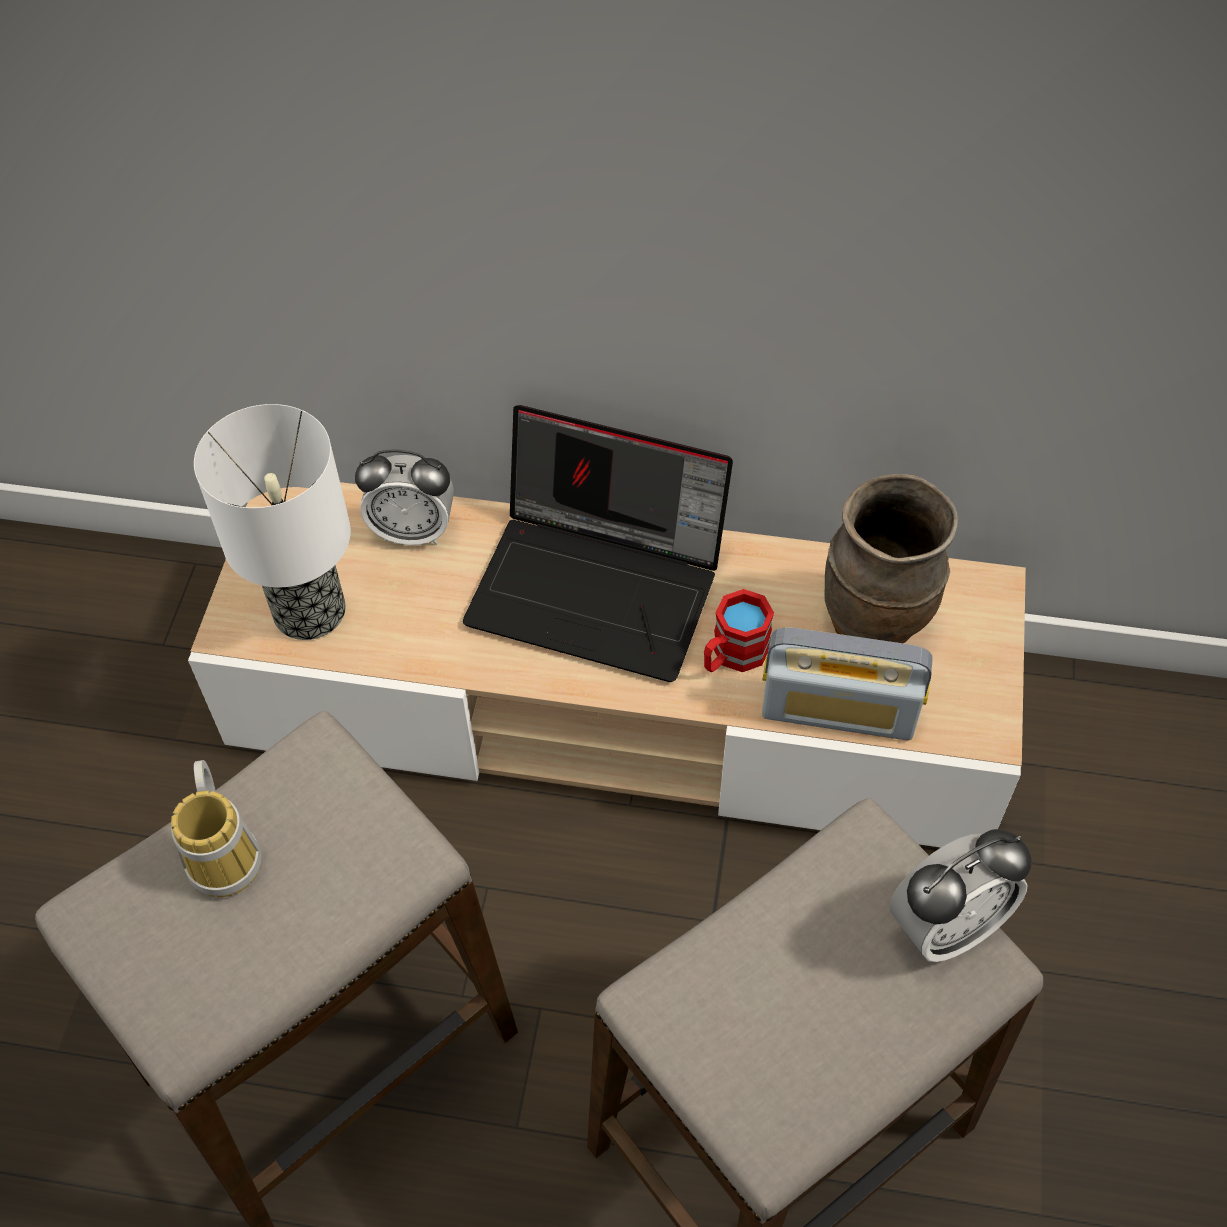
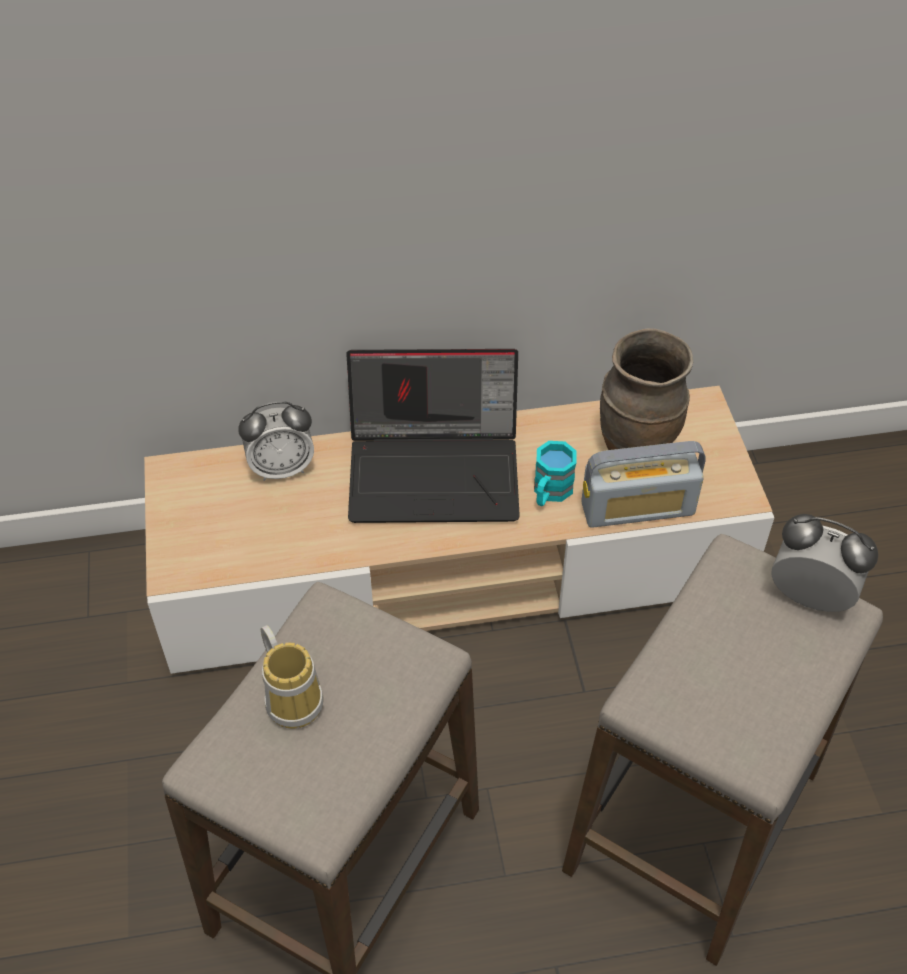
camera: 20 degrees left, 5 degrees down
table lamp [194,404,351,640] -> none
red mug [704,589,774,672] -> turquoise mug [534,441,577,506]
alarm clock [889,829,1032,962] -> alarm clock turned 105 degrees counterclockwise [771,514,878,612]

